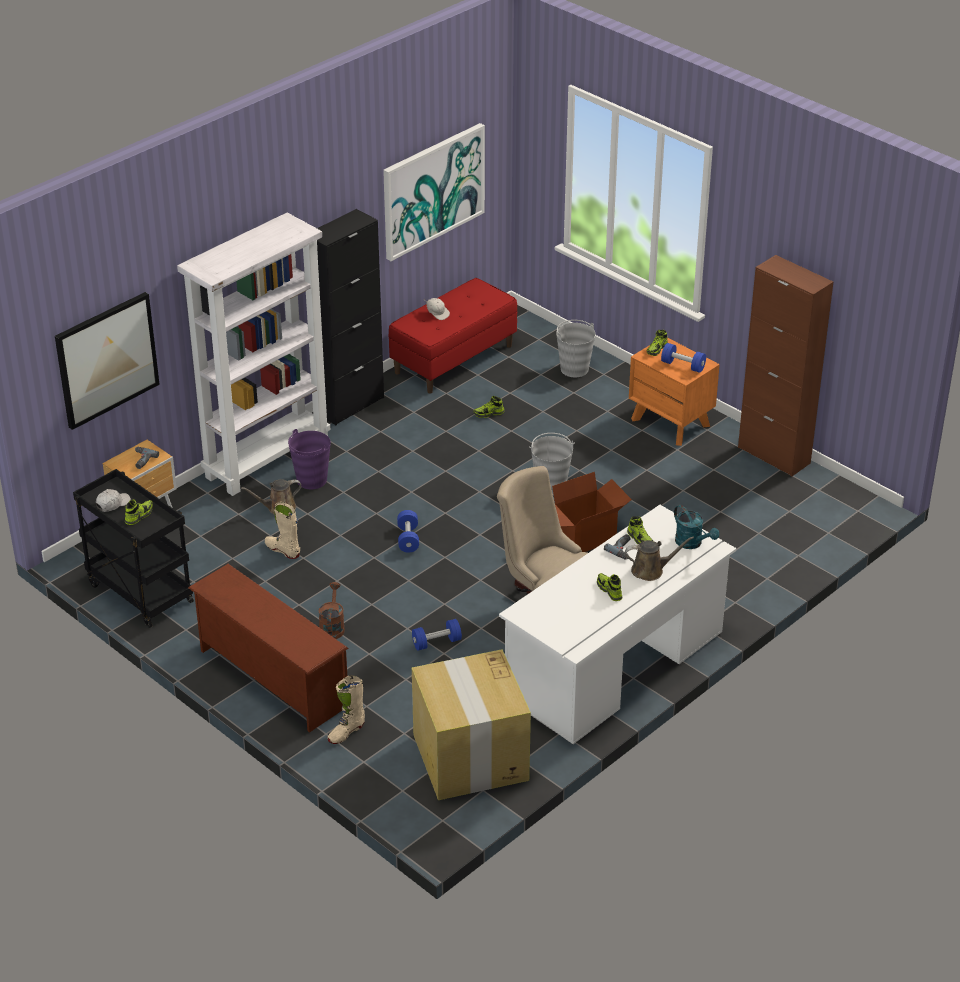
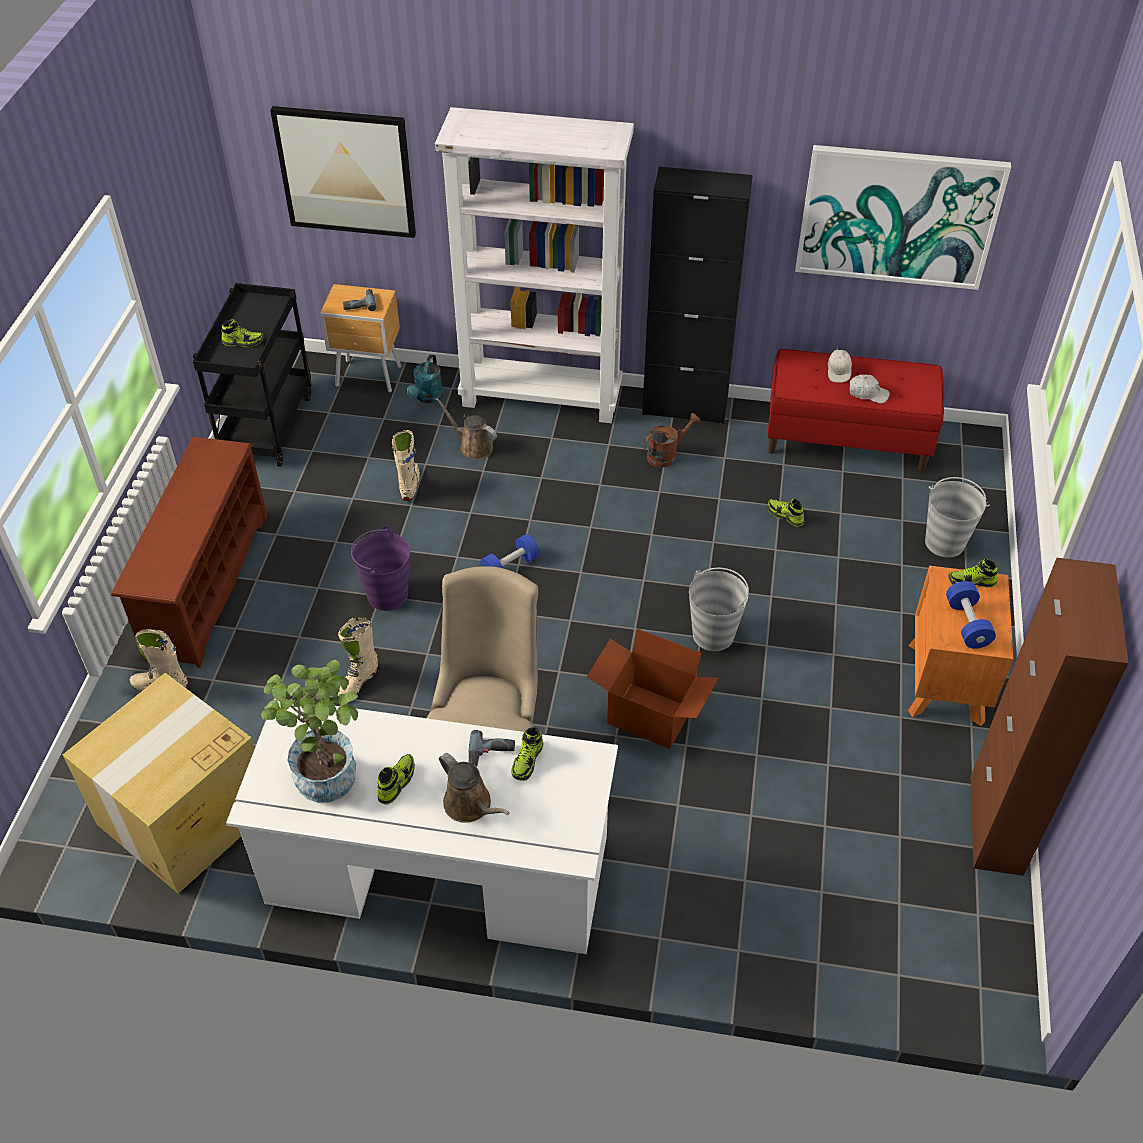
camera: 55 degrees right, 10 degrees up
white cap [96,489,131,512] -> white cap moved to [849,374,890,404]
purple bucket [288,429,331,489] -> purple bucket moved to [351,526,410,611]
brown watering can [318,582,345,639] -> brown watering can moved to [643,413,701,468]
blue dumbbell [412,619,462,650] -> beige boot [336,617,378,698]
turquoise watering can [674,505,719,549] -> turquoise watering can moved to [407,354,443,403]
none -> potted plant [261,660,358,803]

